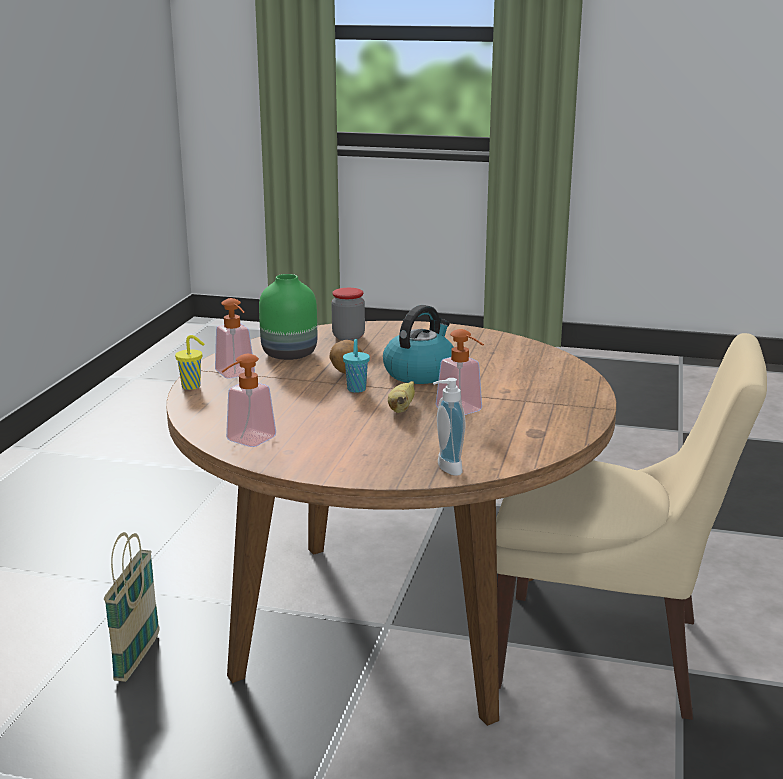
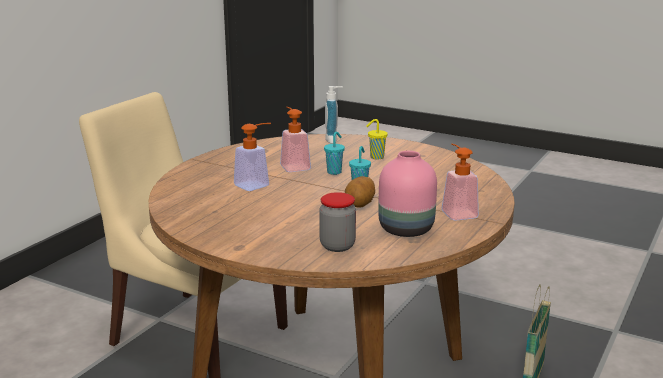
camera: 165 degrees left, 0 degrees up
yellow cup [175,335,204,390] -> yellow cup moved to [366,119,388,159]
soap dispenser [222,354,276,447] -> soap dispenser moved to [234,123,271,191]
green vase [259,274,317,360] -> pink vase [378,151,437,237]
kettle [383,305,454,384] -> none
banana [388,381,415,413] -> turquoise cup [324,132,345,175]

